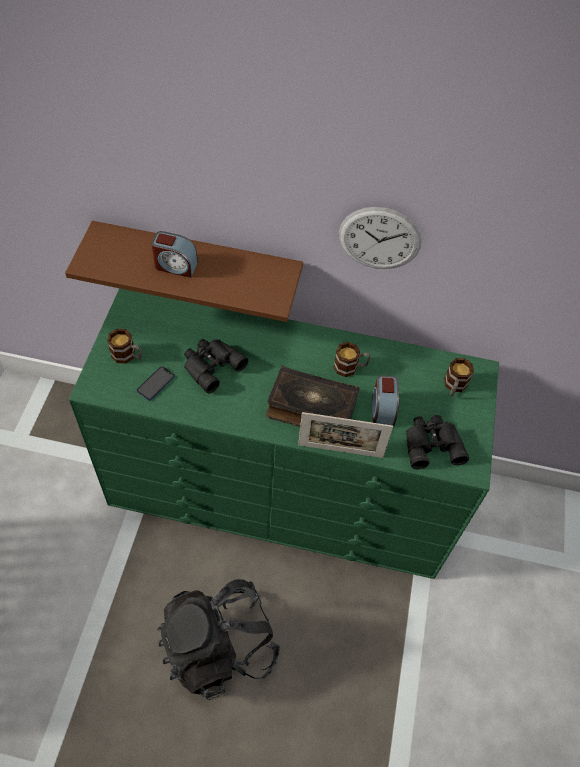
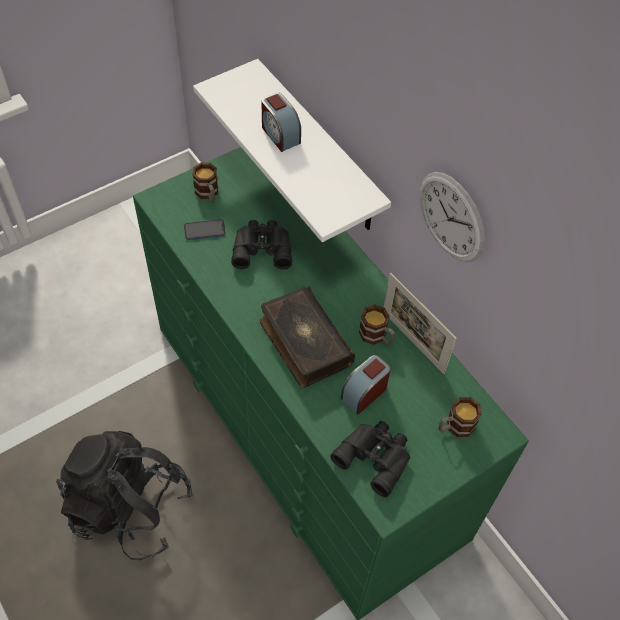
camera: 45 degrees right, 0 degrees up
brown shelf [65,221,303,322] -> white shelf [193,59,391,242]
picture frame [298,412,393,458] -> picture frame moved to [383,273,457,374]

